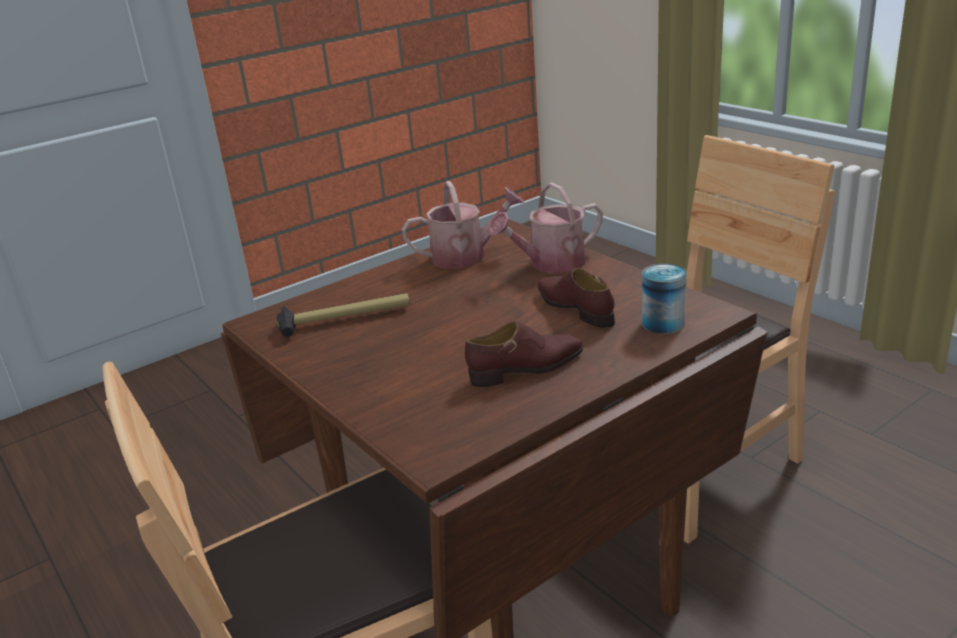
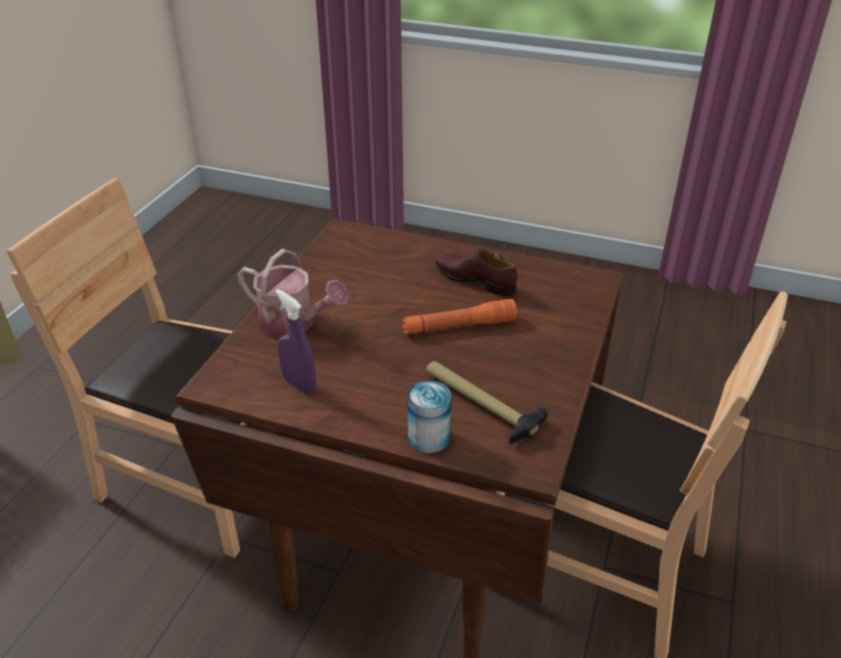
camera: 125 degrees left, 10 degrees up
watering can [402,181,524,269] -> purple spray bottle [275,289,316,394]
brown shoe [538,268,615,328] -> none
can [642,263,687,334] -> can moved to [407,381,452,453]
none -> orange flashlight [402,299,517,334]

